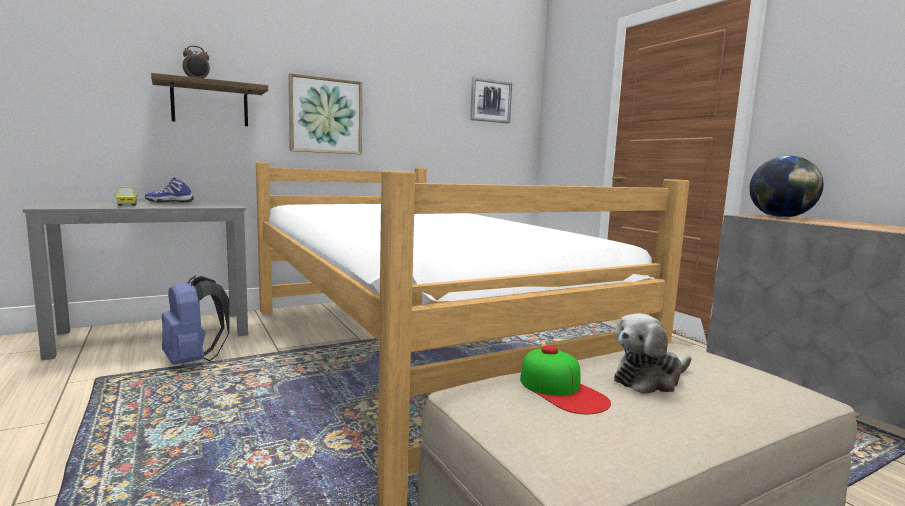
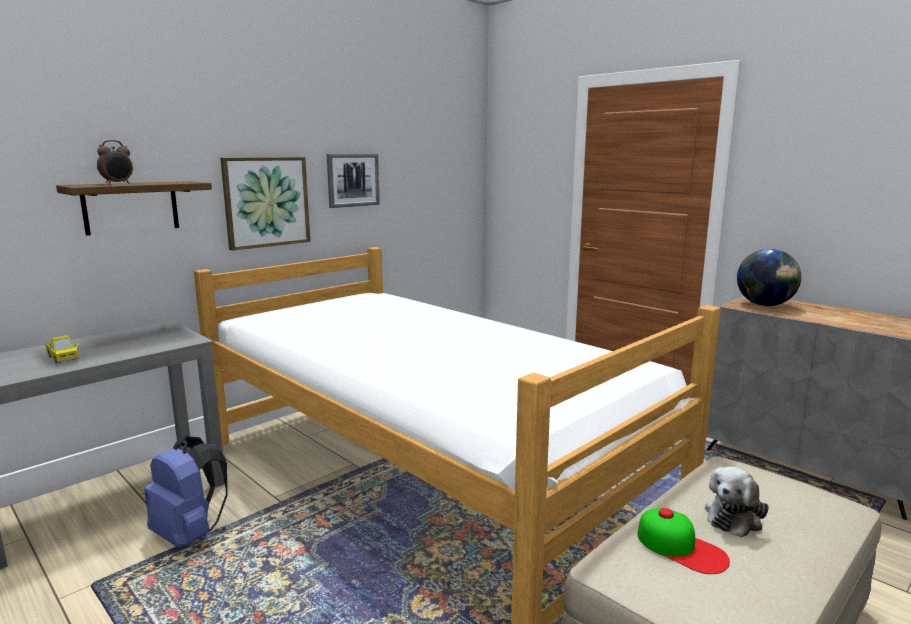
camera: 15 degrees left, 5 degrees up
shoe [145,177,194,203] -> none
picture [470,77,512,123] -> picture moved to [327,154,380,208]

